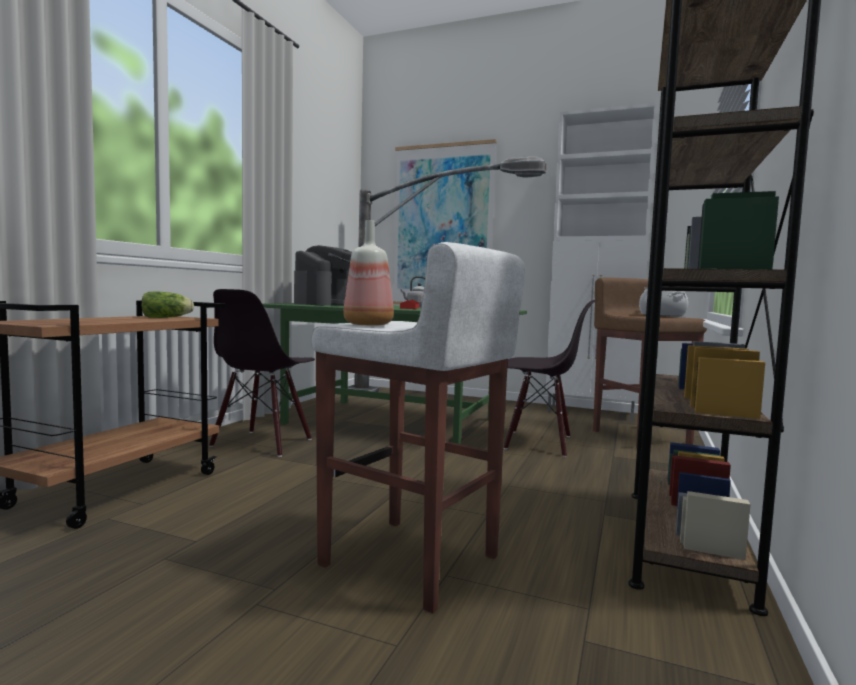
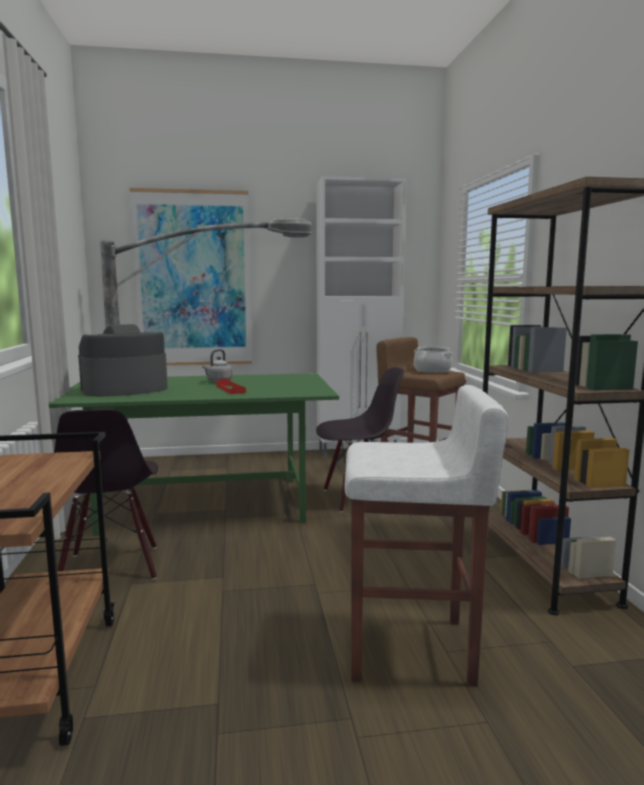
camera: 30 degrees left, 5 degrees up
lettuce [141,292,194,318] -> none
coffee machine [294,245,352,306] -> coffee machine turned 120 degrees counterclockwise [78,324,168,397]
bottle [343,220,394,325] -> none

